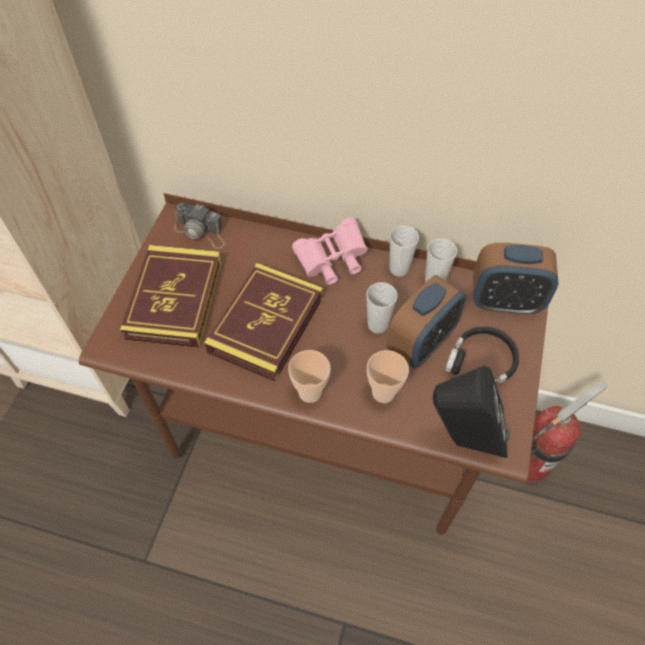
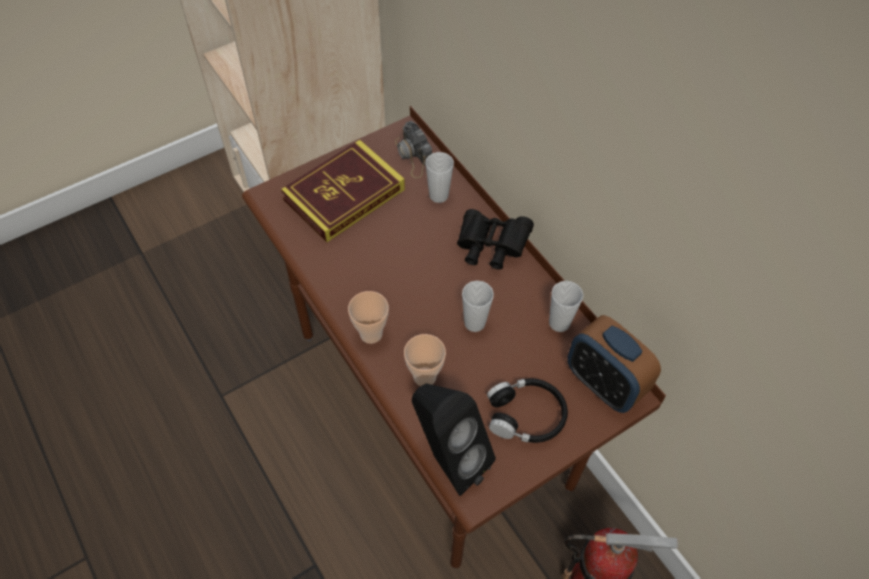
camera: 40 degrees right, 0 degrees up
book [204,263,323,381] -> none
pink binoculars [292,217,368,285] -> black binoculars [457,209,534,270]
alarm clock [386,275,466,368] -> none
cup [390,225,419,277] -> cup moved to [426,152,454,203]

